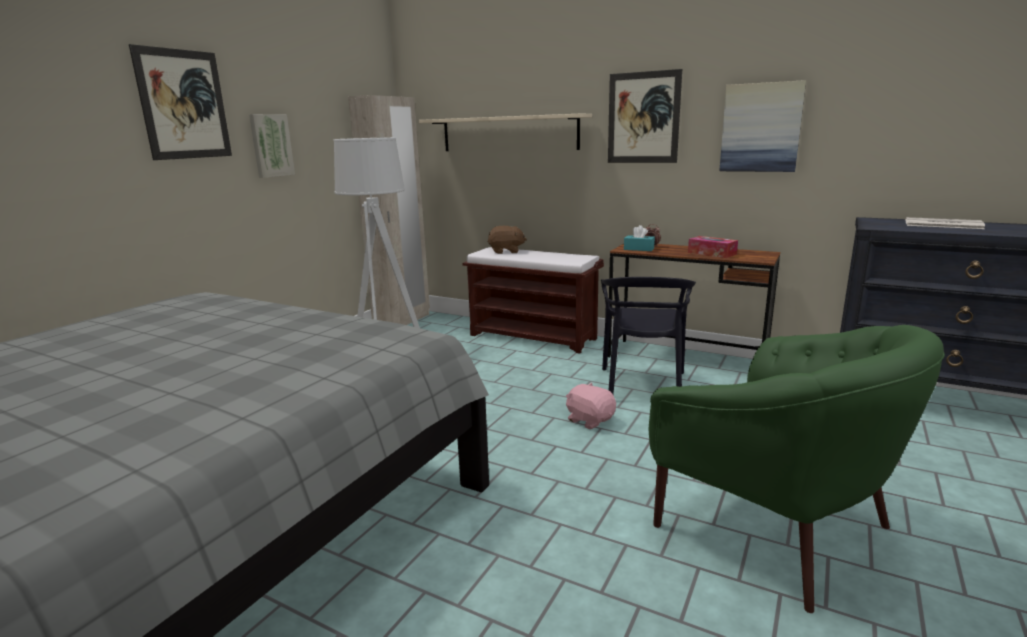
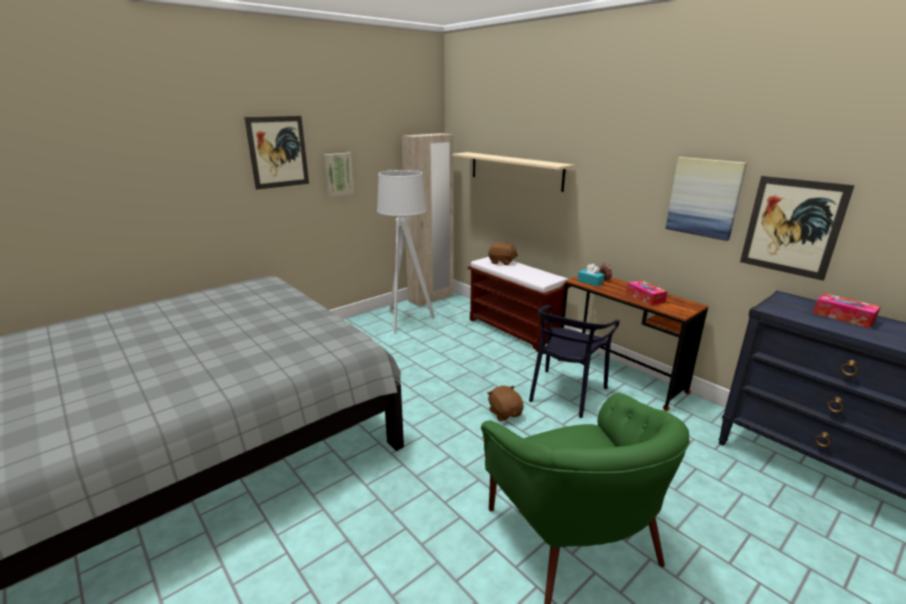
camera: 20 degrees right, 5 degrees up
pink plush toy [566,383,616,429] -> brown plush toy [487,386,524,421]
picture [608,69,682,163] -> picture moved to [740,176,855,281]
newspaper [905,217,985,229] -> tissue box [813,293,880,328]

